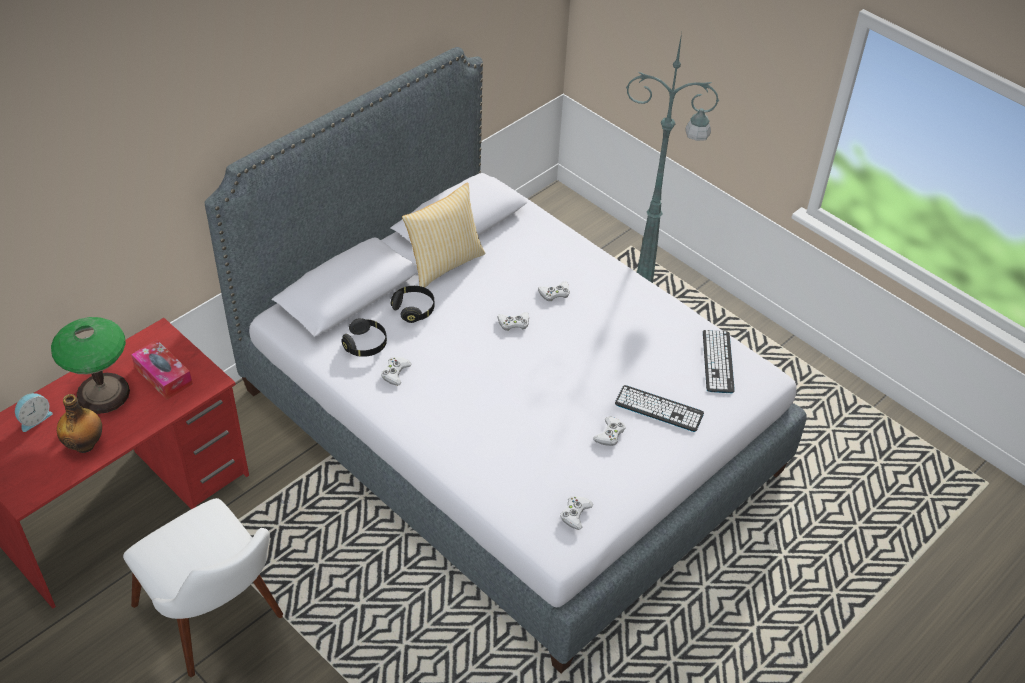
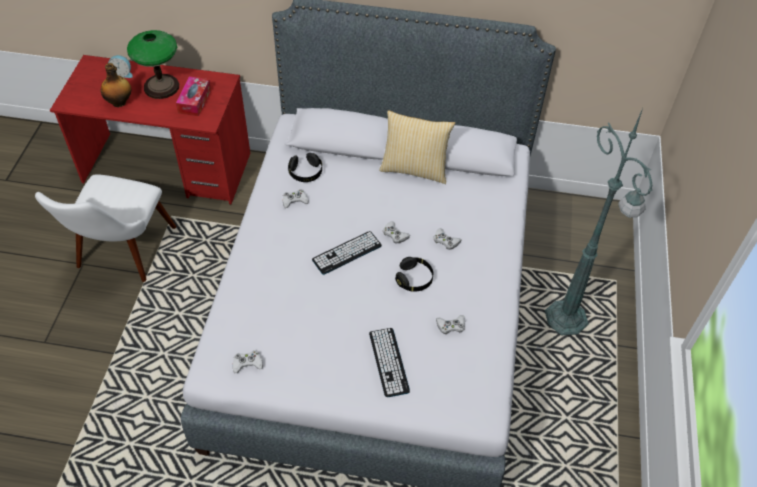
camera: 55 degrees right, 5 degrees up
black headphones [391,286,434,323] -> black headphones moved to [395,257,433,292]
white game controller [593,416,626,446] -> white game controller moved to [436,315,465,334]
keyboard [703,330,735,393] -> keyboard moved to [312,231,382,275]

